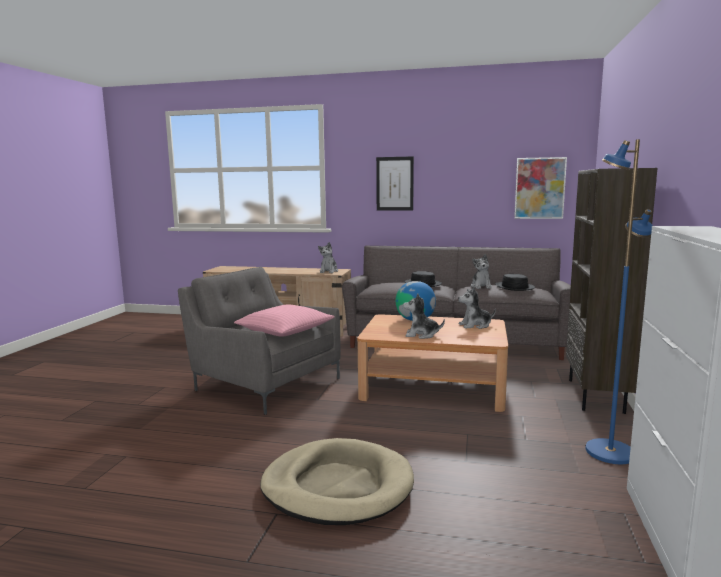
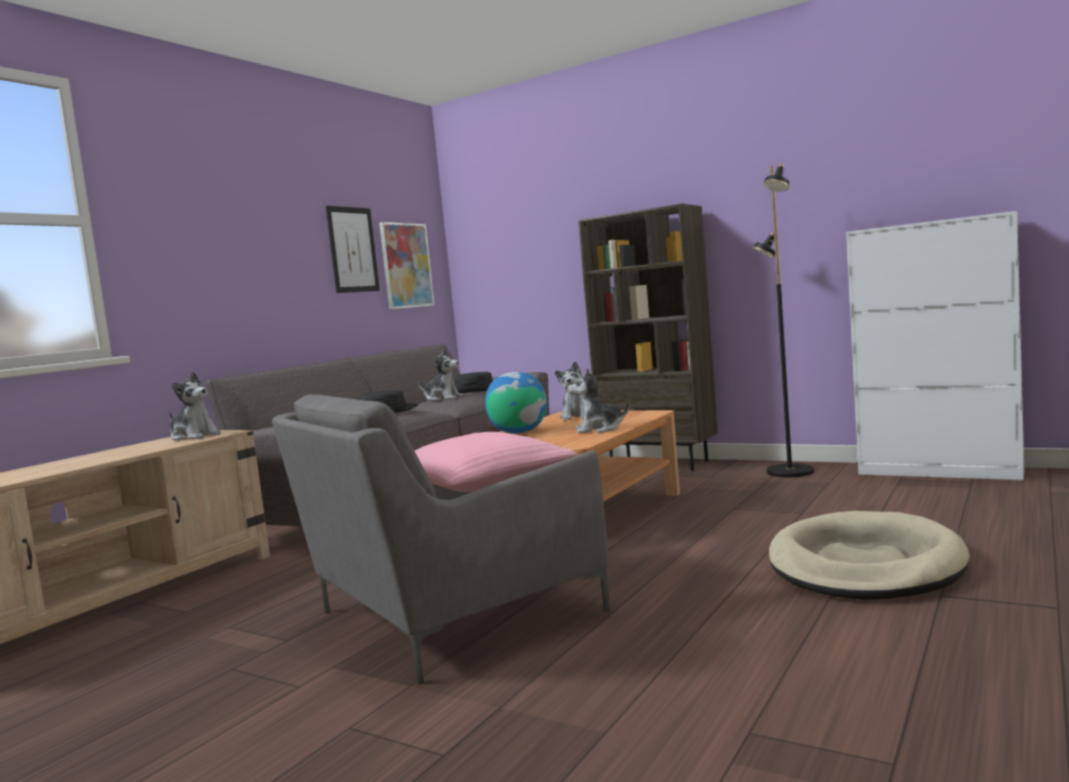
camera: 70 degrees left, 5 degrees down
picture [376,156,414,211] -> picture moved to [326,206,380,293]
plush toy [403,293,445,339] -> plush toy turned 60 degrees clockwise [567,368,630,433]
blue floor lamp [586,139,653,464] -> black floor lamp [752,164,814,477]

